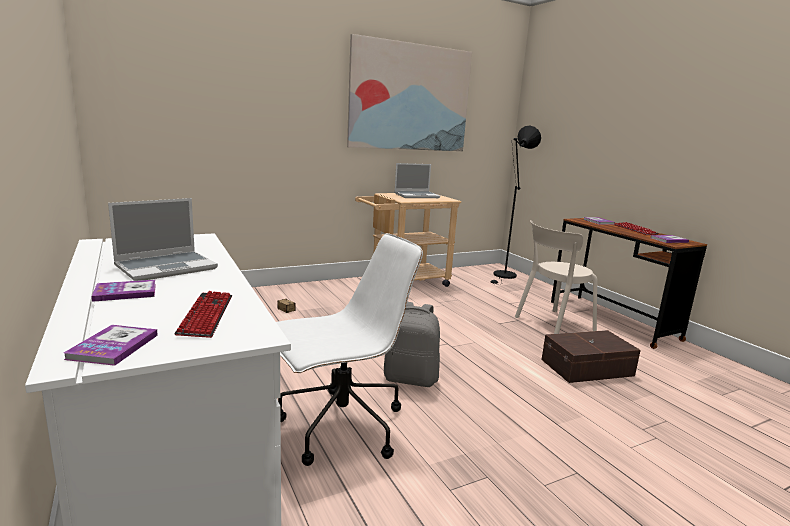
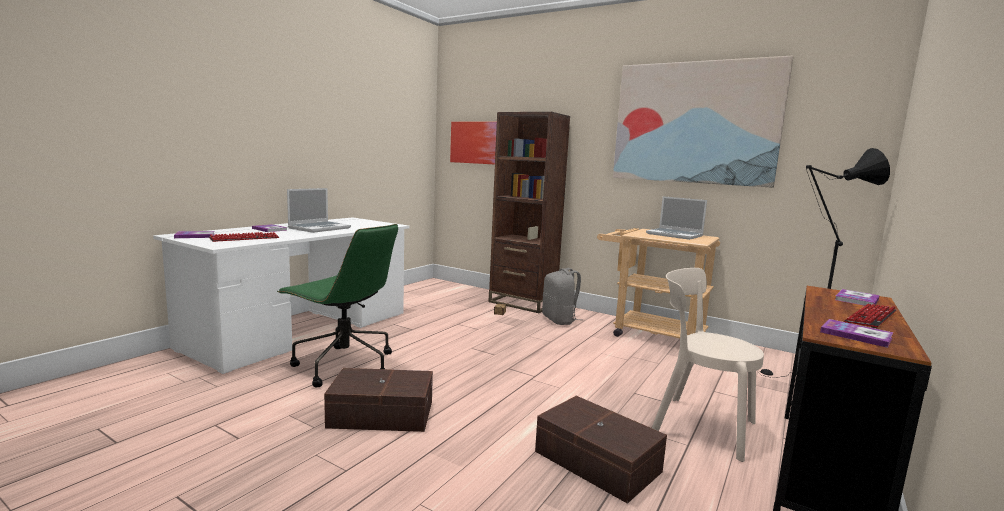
camera: 60 degrees right, 5 degrees down
laptop [108,198,218,281] -> laptop turned 75 degrees counterclockwise [287,188,351,233]
white office chair [276,233,423,466] -> green office chair [277,224,398,387]
grey backpack [384,302,440,387] -> grey backpack moved to [542,268,582,325]
none -> brown storage box [324,368,433,432]
none -> picture [450,122,497,165]
none -> brown bookcase [488,112,570,313]

